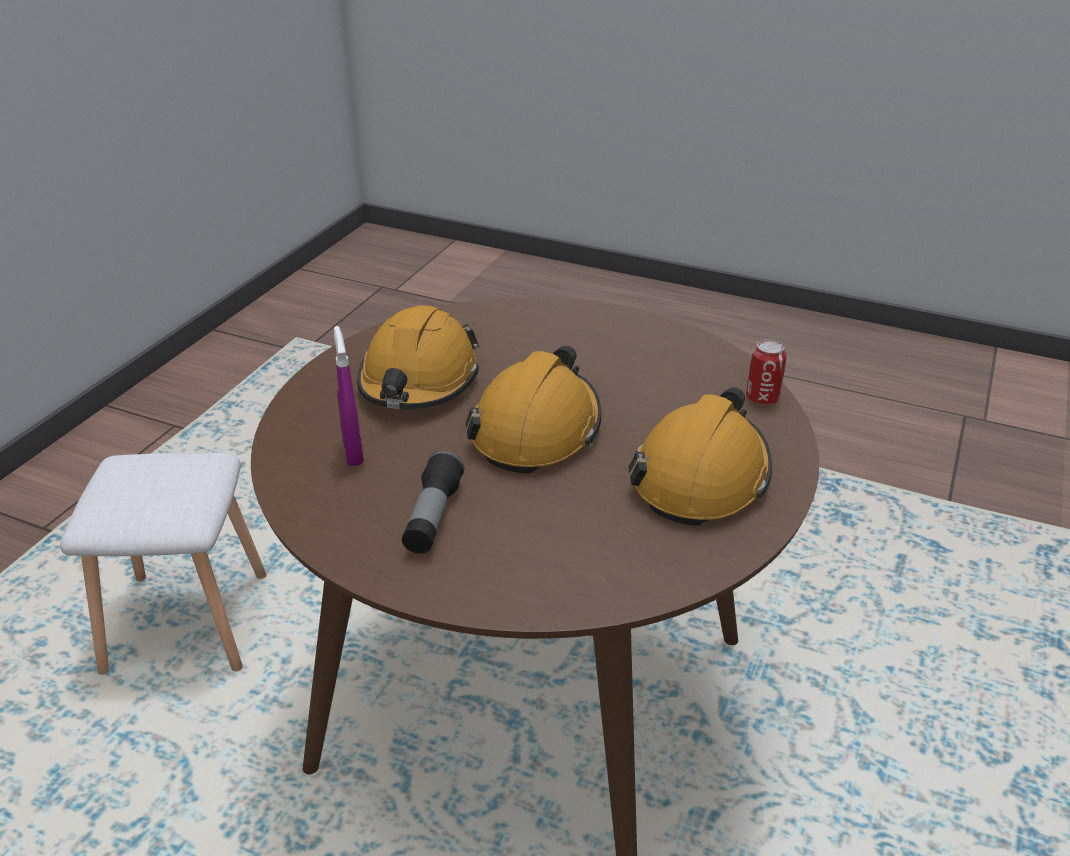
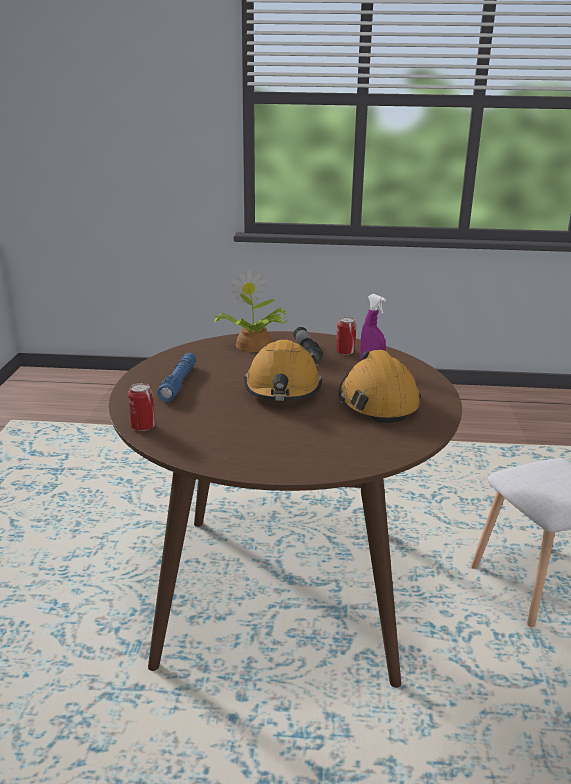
camera: 160 degrees right, 10 degrees down
orange hard hat [629,388,772,526] -> blue flashlight [157,353,196,402]
none -> potted plant [214,269,287,352]
none -> can [336,317,356,355]

